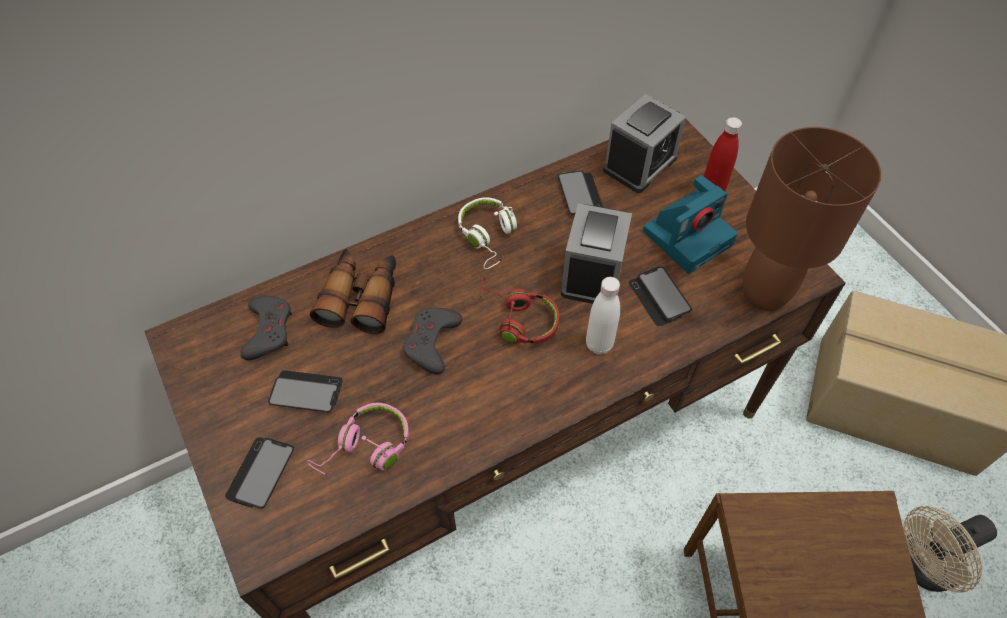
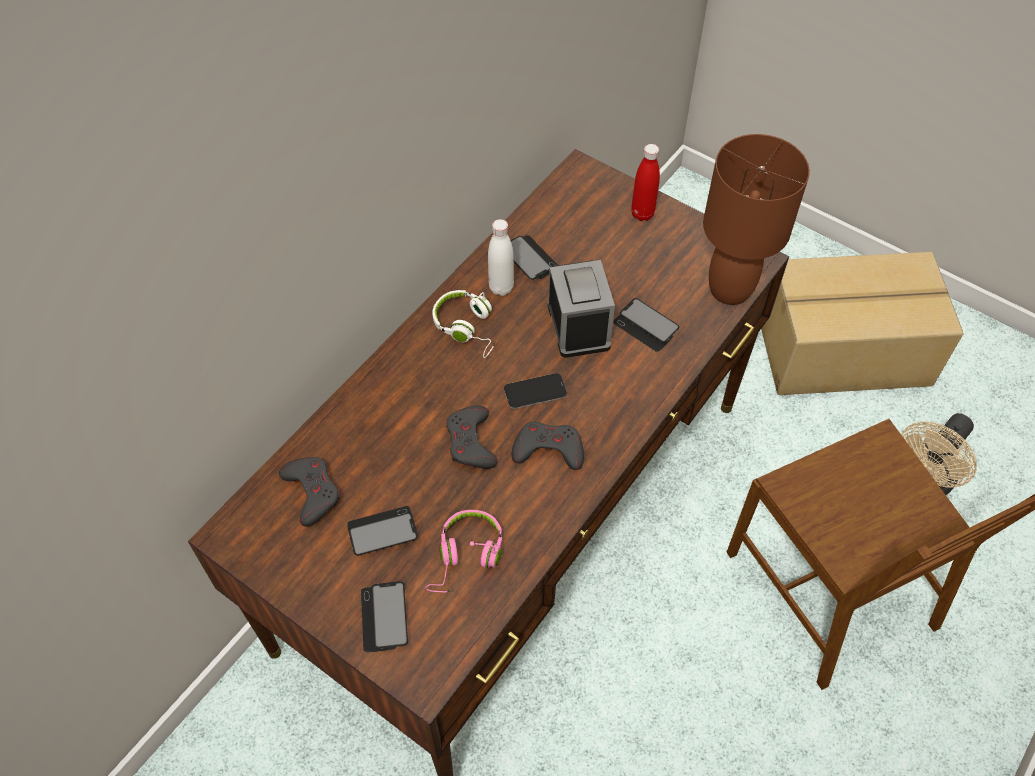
camera: 25 degrees left, 0 degrees up
binoculars [310,249,396,334] -> none
red headphones [479,277,559,345] -> phone [504,373,567,409]
white bottle [586,277,620,354] -> white bottle moved to [488,219,514,296]
alarm clock [603,94,686,193] -> none
camera [643,175,737,274] -> none
none -> grey game controller [512,422,584,470]

